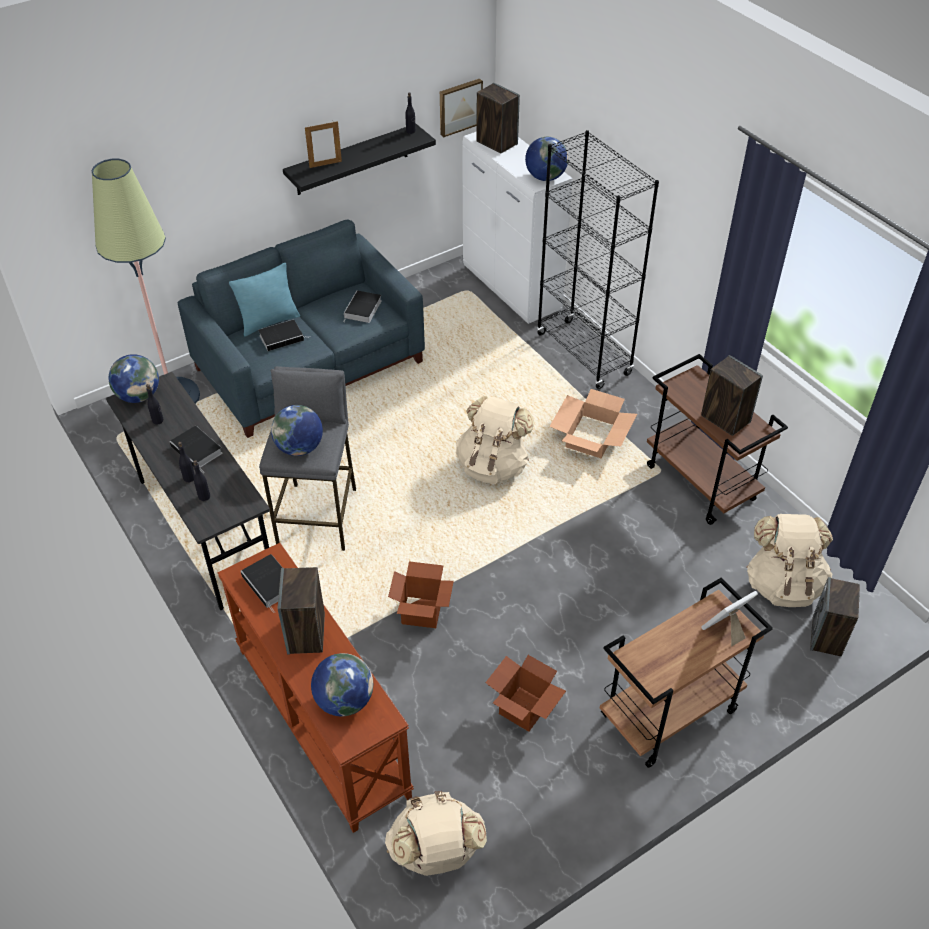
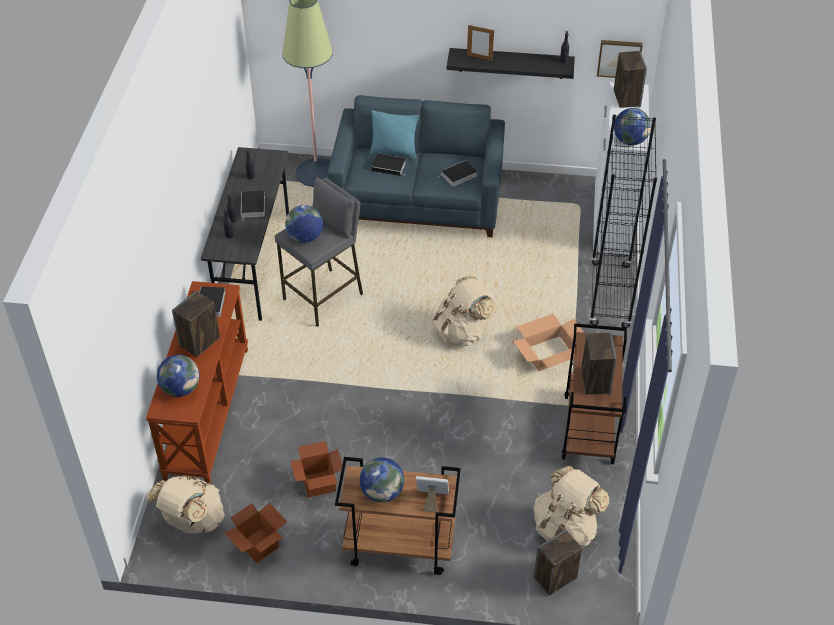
camera: 40 degrees right, 0 degrees up
globe [109,354,159,403] -> globe moved to [359,457,404,503]
cardboard box [388,561,454,628] -> cardboard box moved to [225,503,287,563]

